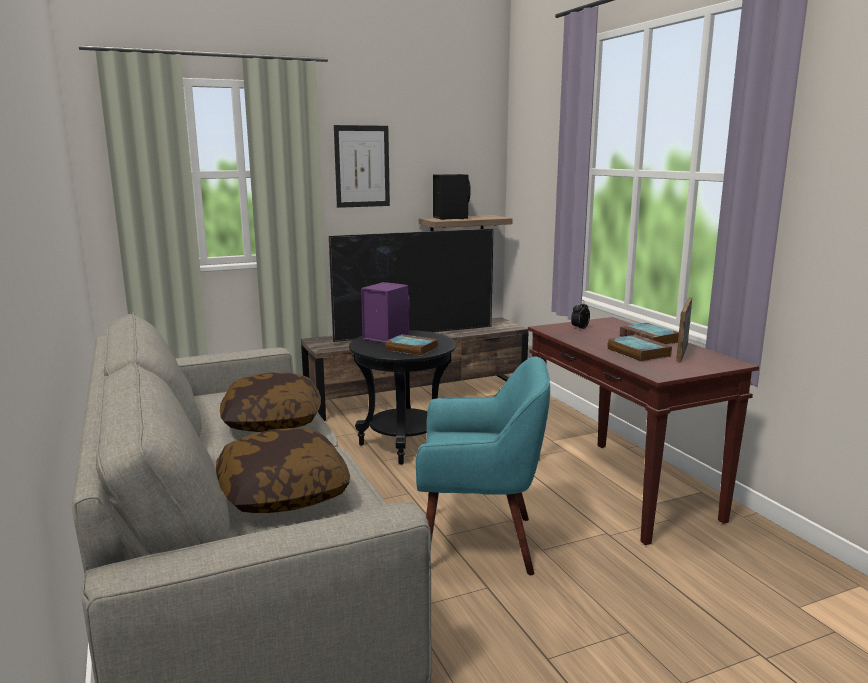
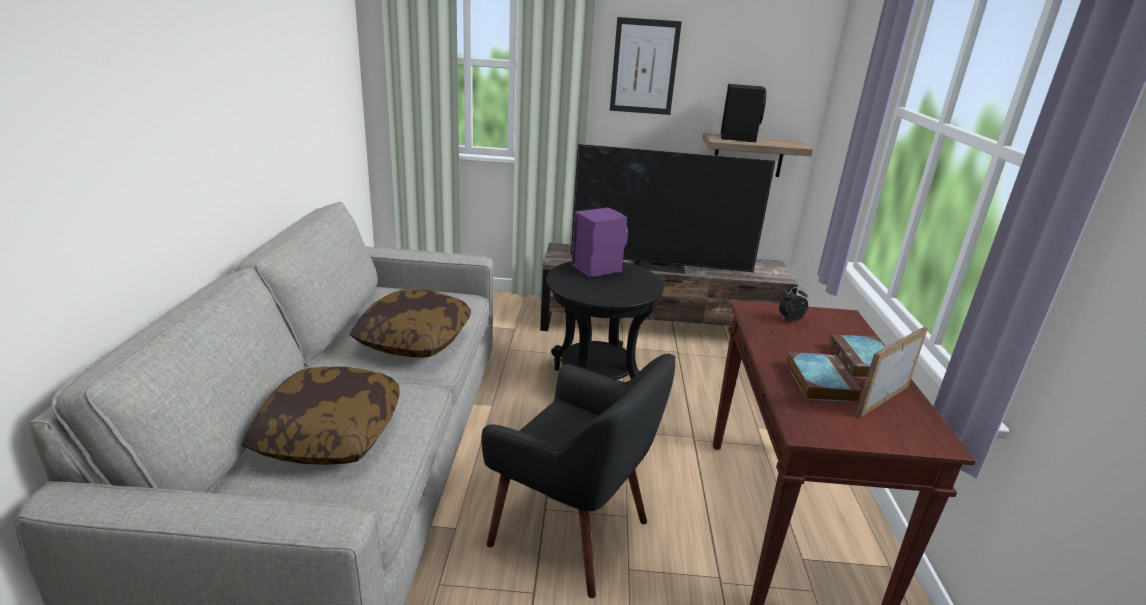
camera: 25 degrees right, 10 degrees up
book [386,334,438,356] -> none
turquoise armchair [416,356,550,575] -> black armchair [481,354,675,598]

